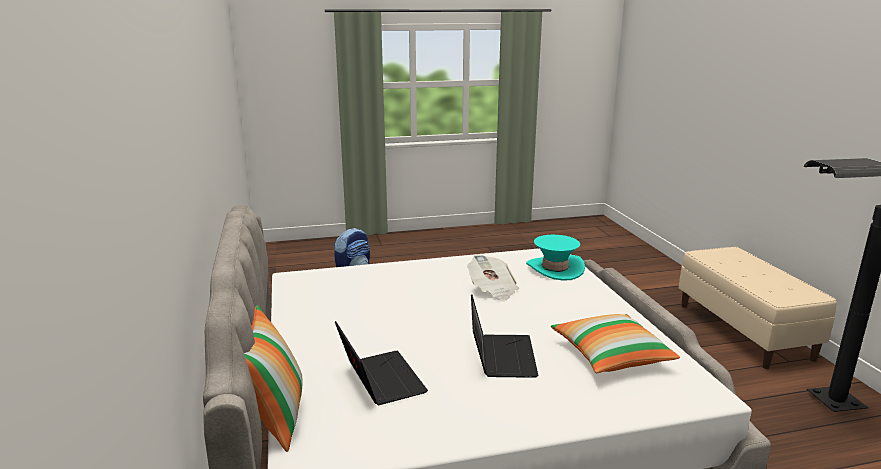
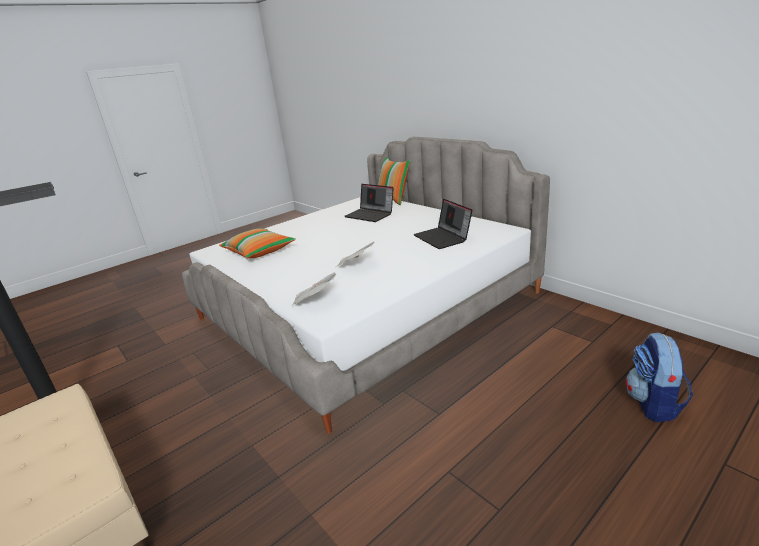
camera: 155 degrees right, 5 degrees up
laptop [471,295,539,378] -> laptop moved to [413,199,472,249]
turquoise hat [526,235,585,281] -> newspaper [291,272,336,306]

